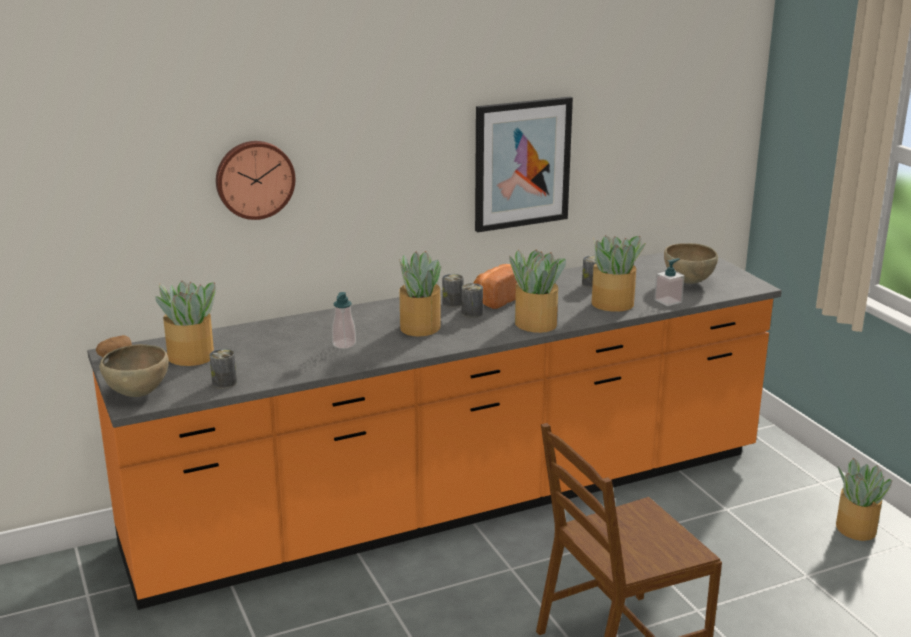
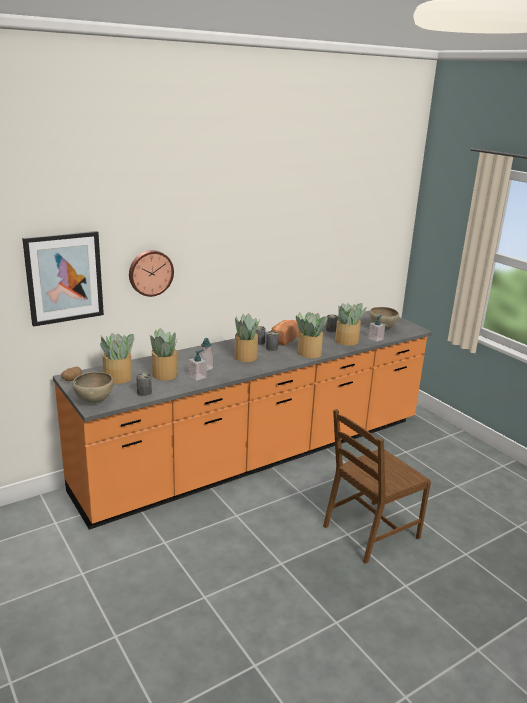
camera: 10 degrees left, 0 degrees up
picture [475,97,573,233] -> picture moved to [22,231,104,327]
potted plant [836,458,892,541] -> potted plant moved to [149,328,177,381]
none -> soap dispenser [189,350,207,381]

